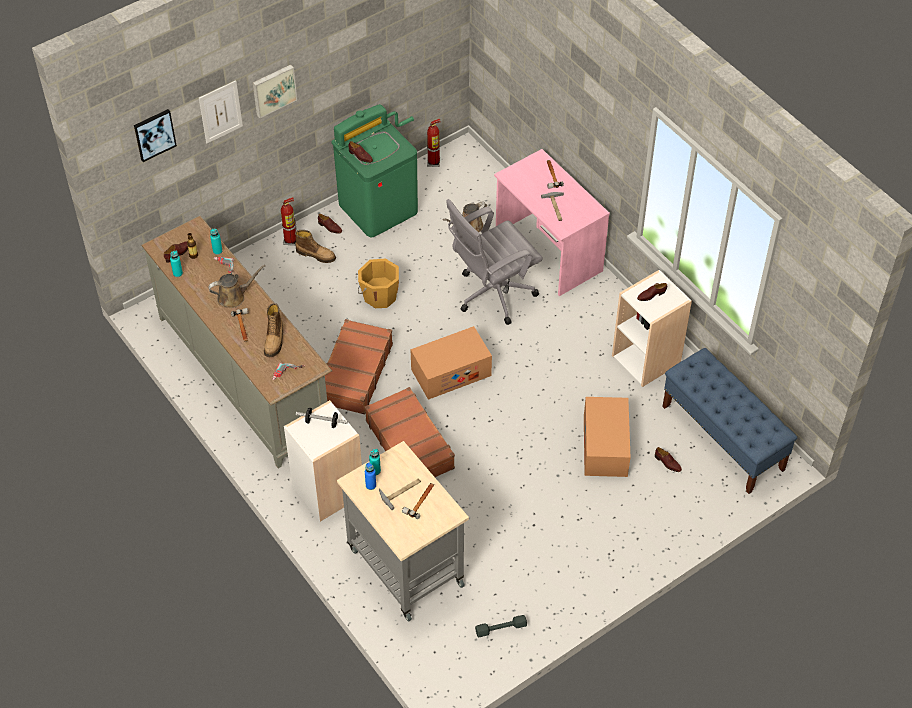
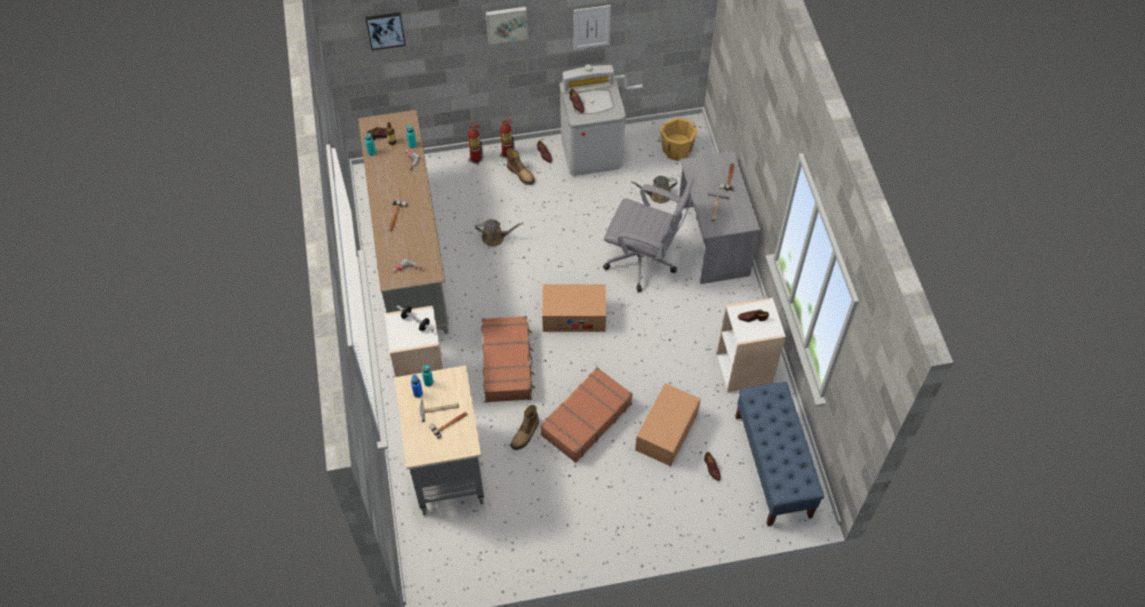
camera: 25 degrees right, 5 degrees up
picture [199,80,243,143] -> picture moved to [574,5,611,50]
brown watering can [208,265,265,308] -> brown watering can moved to [475,219,523,247]
boot [264,303,283,357] -> boot moved to [511,405,539,450]
brown suitcase [325,319,393,415] -> brown suitcase moved to [540,367,633,463]
green washing machine [331,104,418,237] -> grey washing machine [559,65,643,176]
orange bucket [358,259,399,308] -> orange bucket moved to [658,117,698,161]
fire extinguisher [427,119,440,167] -> fire extinguisher moved to [468,124,484,165]
grey office chair [446,199,543,325] -> grey office chair turned 150 degrees counterclockwise [603,176,694,292]
grey dumbbell [475,615,527,637] -> none
pink desk [494,149,610,296] -> grey desk [679,151,760,284]

